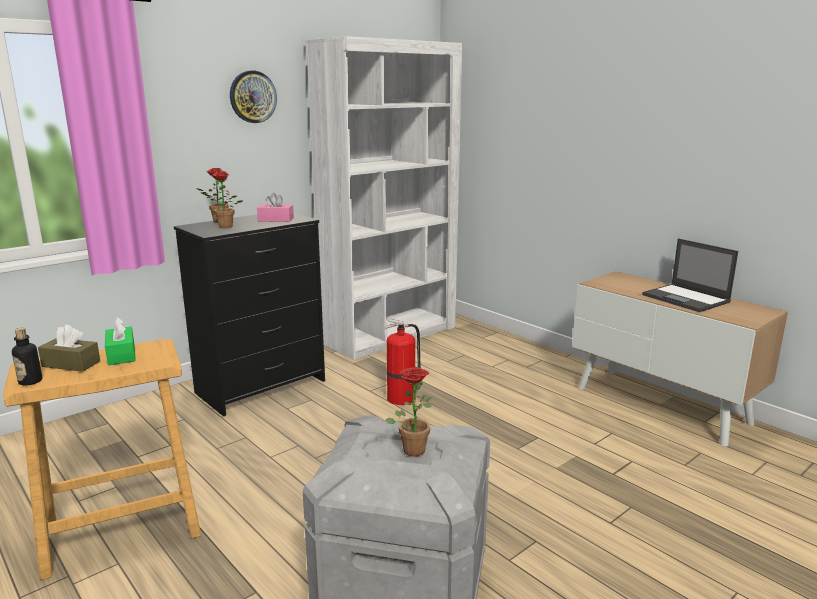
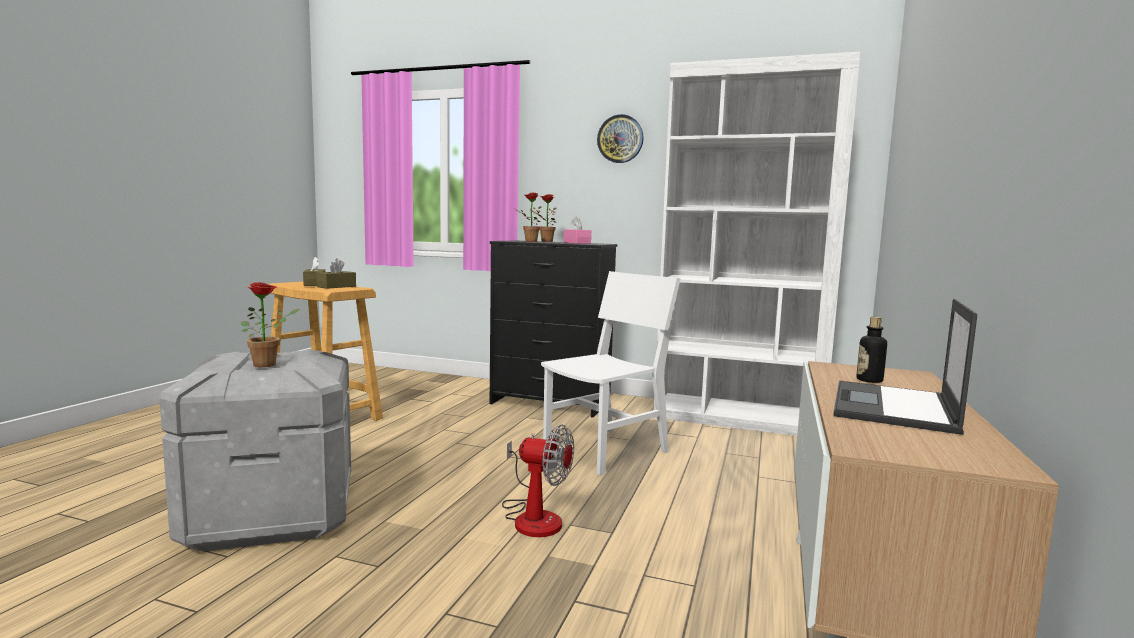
camera: 60 degrees right, 10 degrees down
bottle [12,328,42,385] -> bottle moved to [856,317,887,383]
green tissue box [105,317,136,365] -> brown tissue box [316,258,356,289]
fire extinguisher [384,319,423,405] -> white chair [541,271,680,475]
none -> fan [502,425,574,537]

